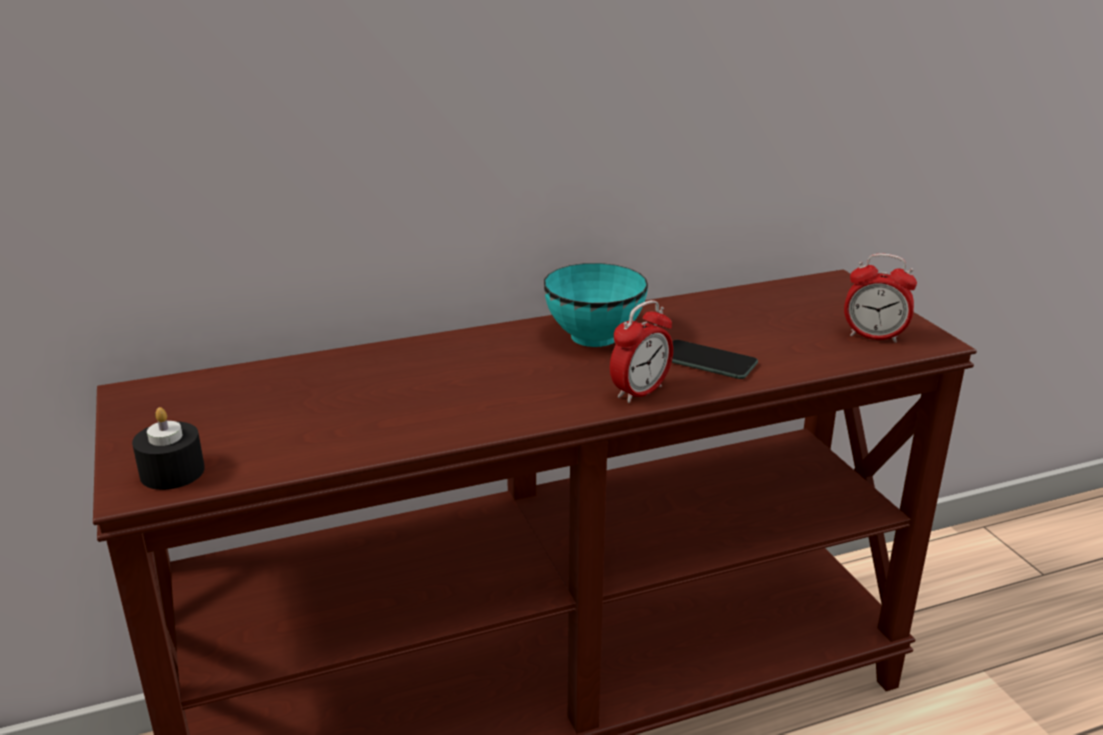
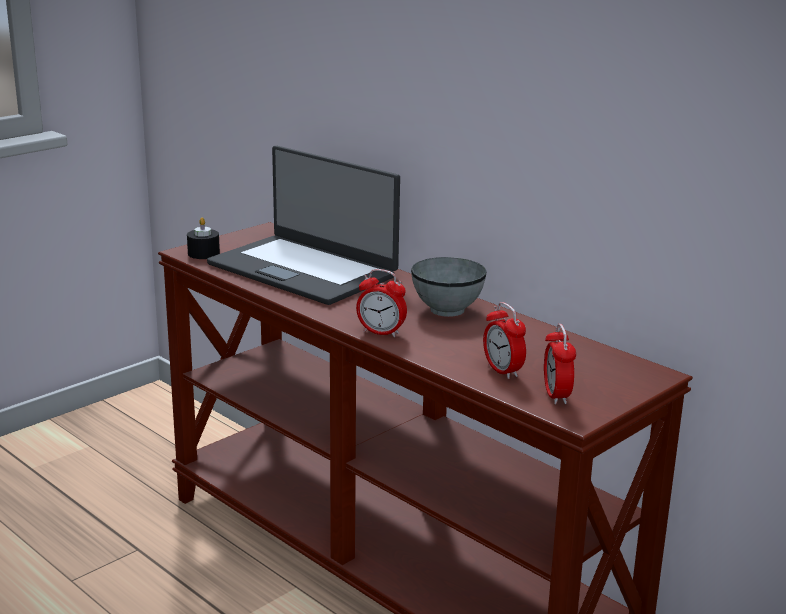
camera: 65 degrees right, 5 degrees down
turquoise bowl [544,263,648,347] -> grey bowl [411,257,487,317]
phone [671,340,758,379] -> none
none -> laptop [207,146,400,305]
none -> alarm clock [483,302,526,379]

